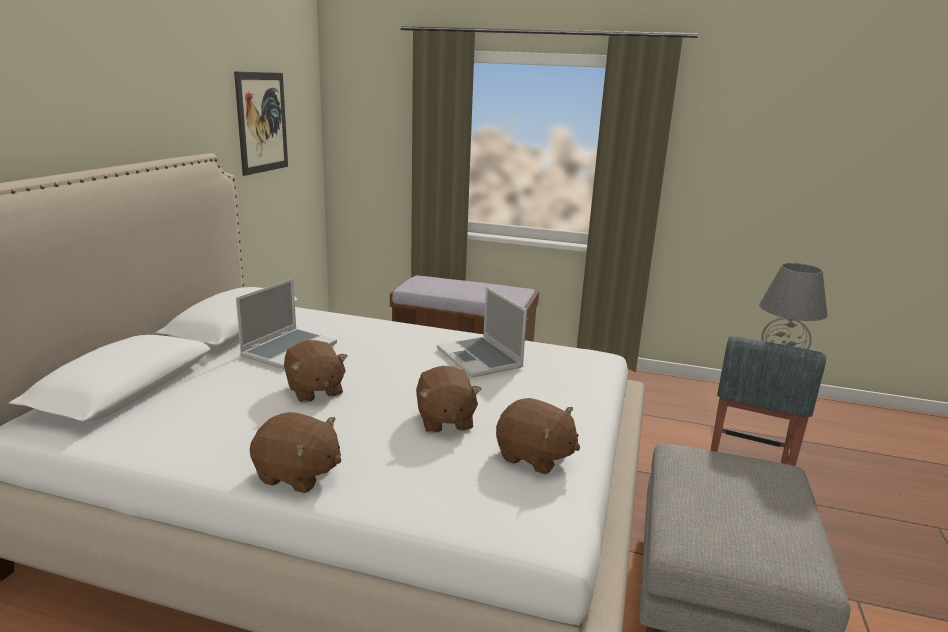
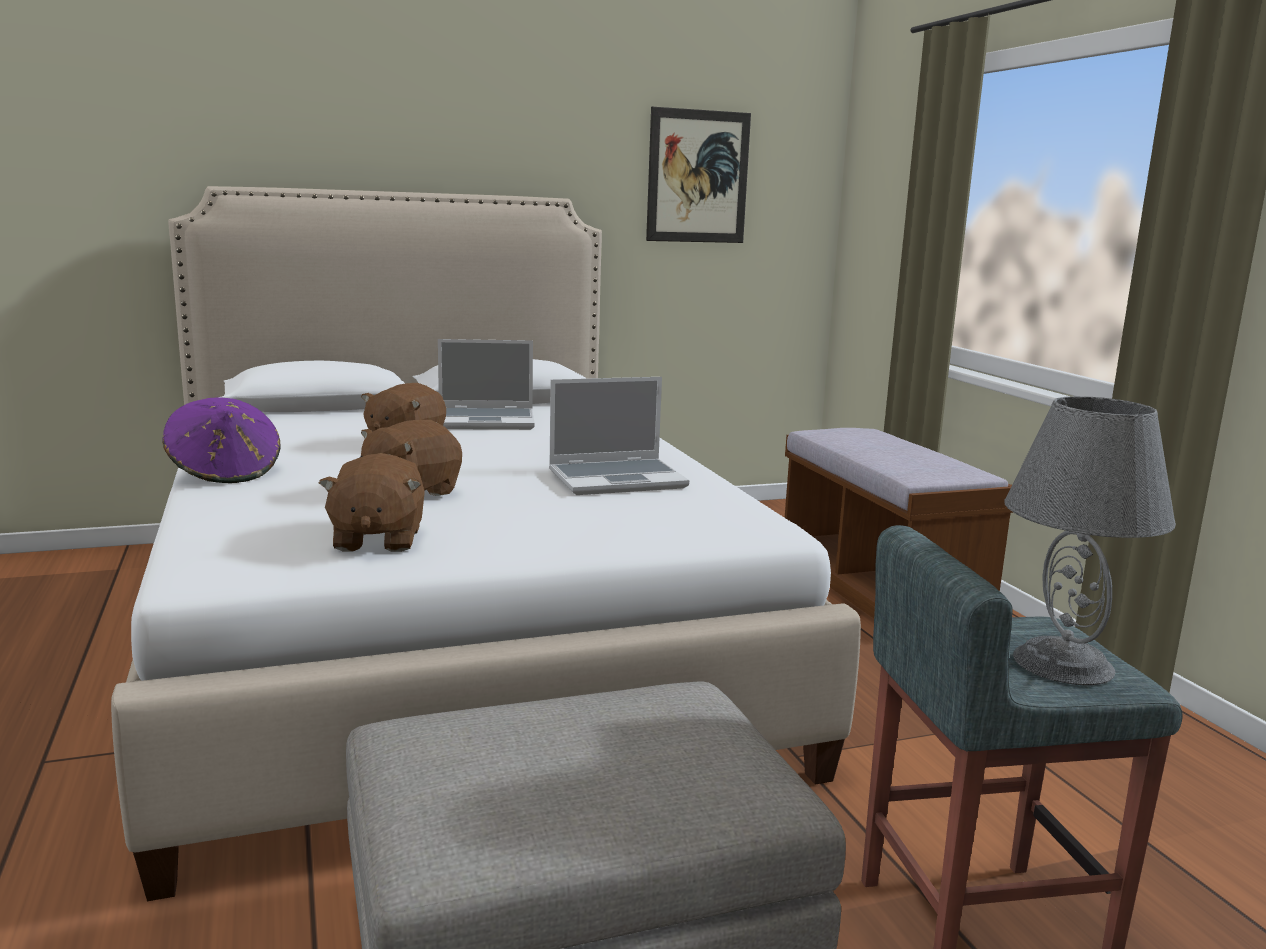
camera: 55 degrees right, 5 degrees down
brown plush toy [250,412,341,493] -> purple hat [162,397,281,483]
laptop [437,287,527,378] -> laptop turned 135 degrees counterclockwise [549,377,689,495]

